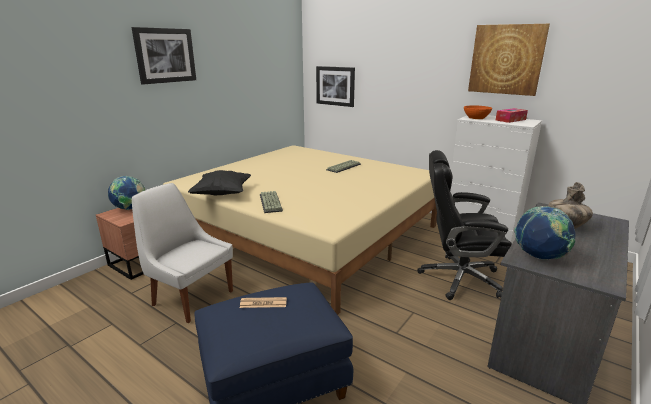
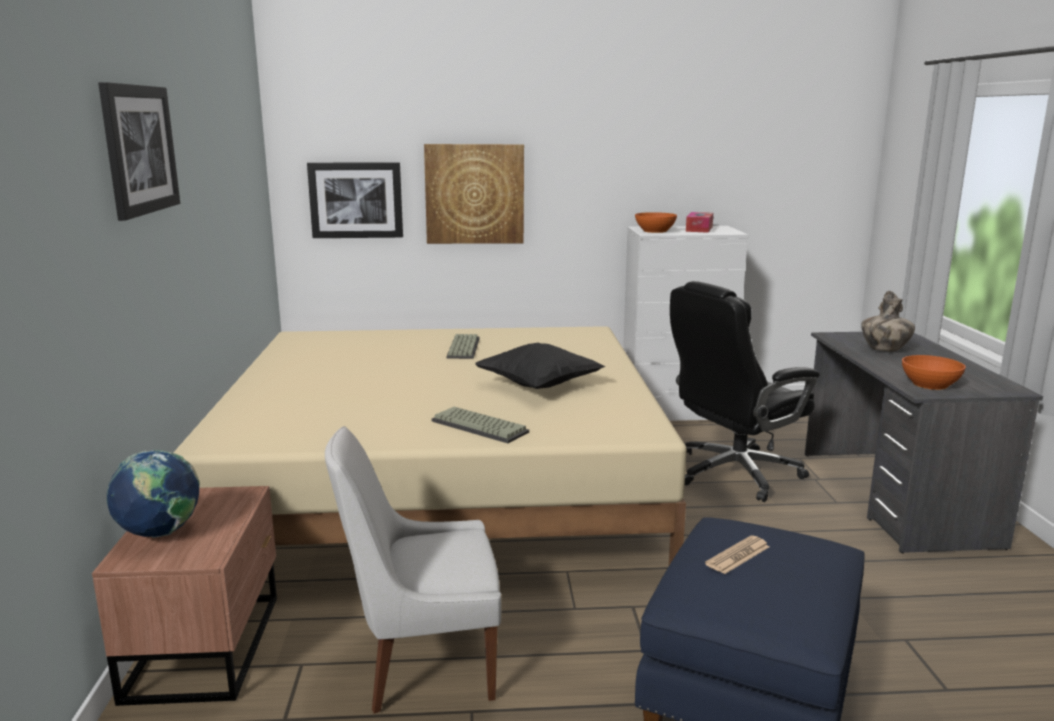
camera: 40 degrees left, 5 degrees down
black pillow [188,170,251,196] -> black pillow moved to [475,343,605,389]
picture [468,24,550,96] -> picture moved to [424,144,524,244]
globe [514,206,576,259] -> orange bowl [902,355,966,390]

